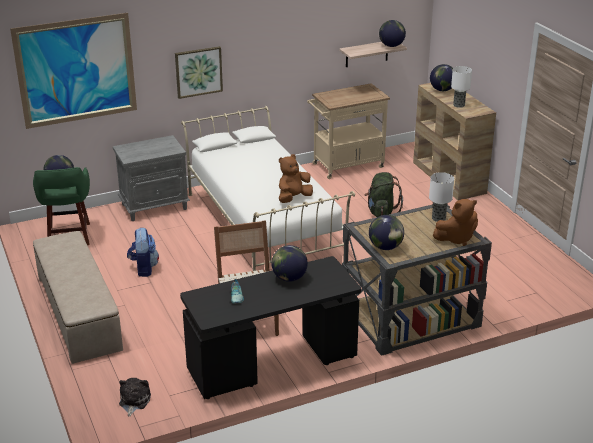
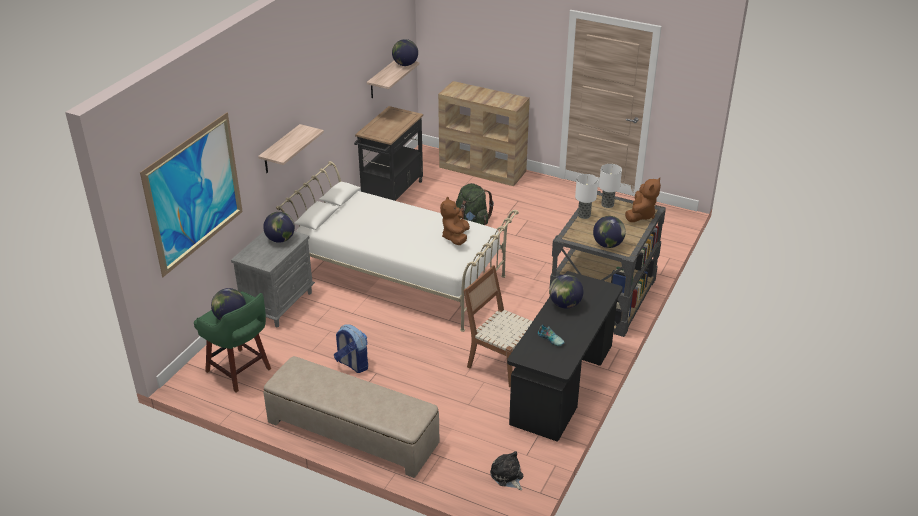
camera: 40 degrees left, 5 degrees up
picture [175,46,223,99] -> shelf [258,124,324,173]
beige cart [307,83,390,179] -> black cart [354,106,423,201]
globe [430,64,453,91] -> globe moved to [263,212,295,243]
table lamp [451,66,472,108] -> table lamp moved to [575,174,598,219]

